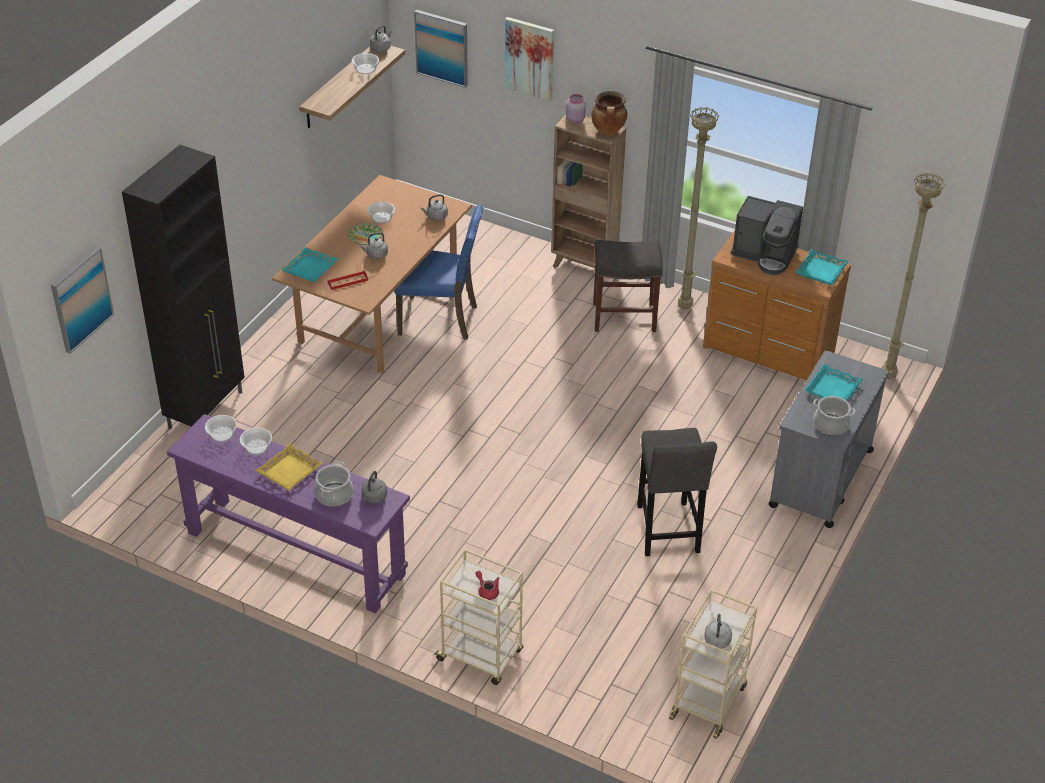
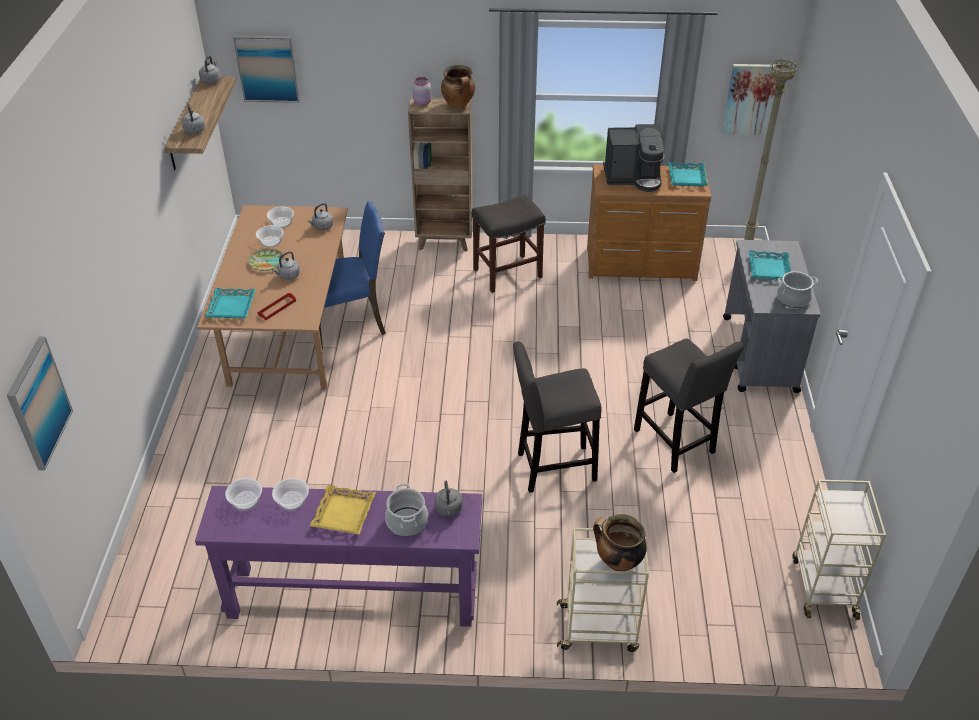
camera: 25 degrees left, 0 degrees up
black cabinet [122,145,245,430] -> none
bowl [352,53,379,74] -> bowl moved to [267,206,294,228]
red teapot [475,571,499,600] -> cooking pot [593,514,647,571]
picture [505,17,554,101] -> picture moved to [722,64,777,136]
beige floor lamp [678,107,719,309] -> none
grey kettle [704,614,732,649] -> grey kettle moved to [182,104,206,134]
none -> grey stool [513,341,601,493]

